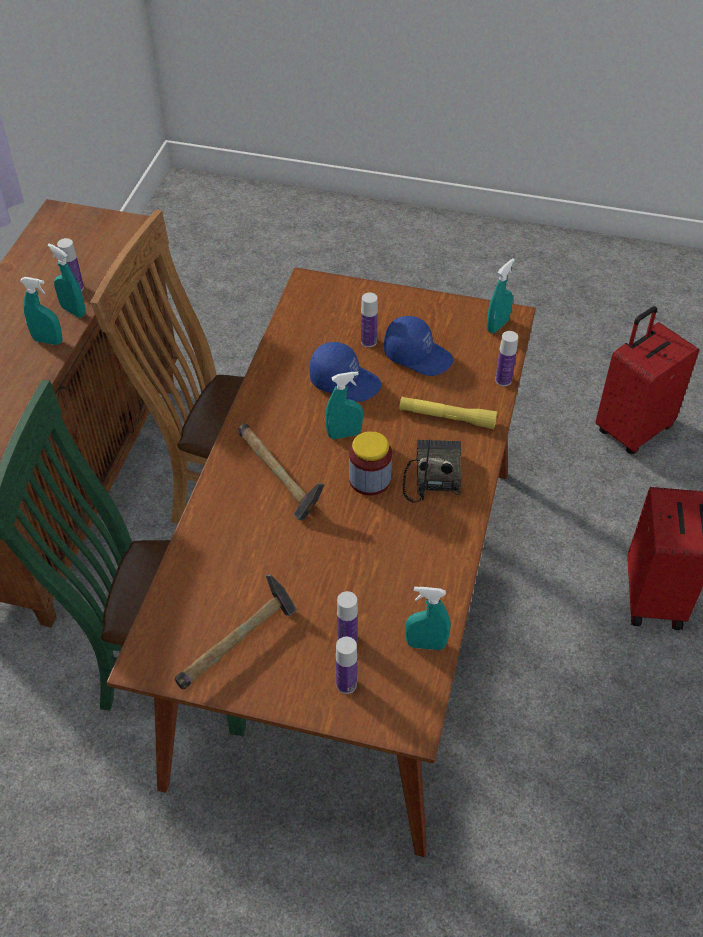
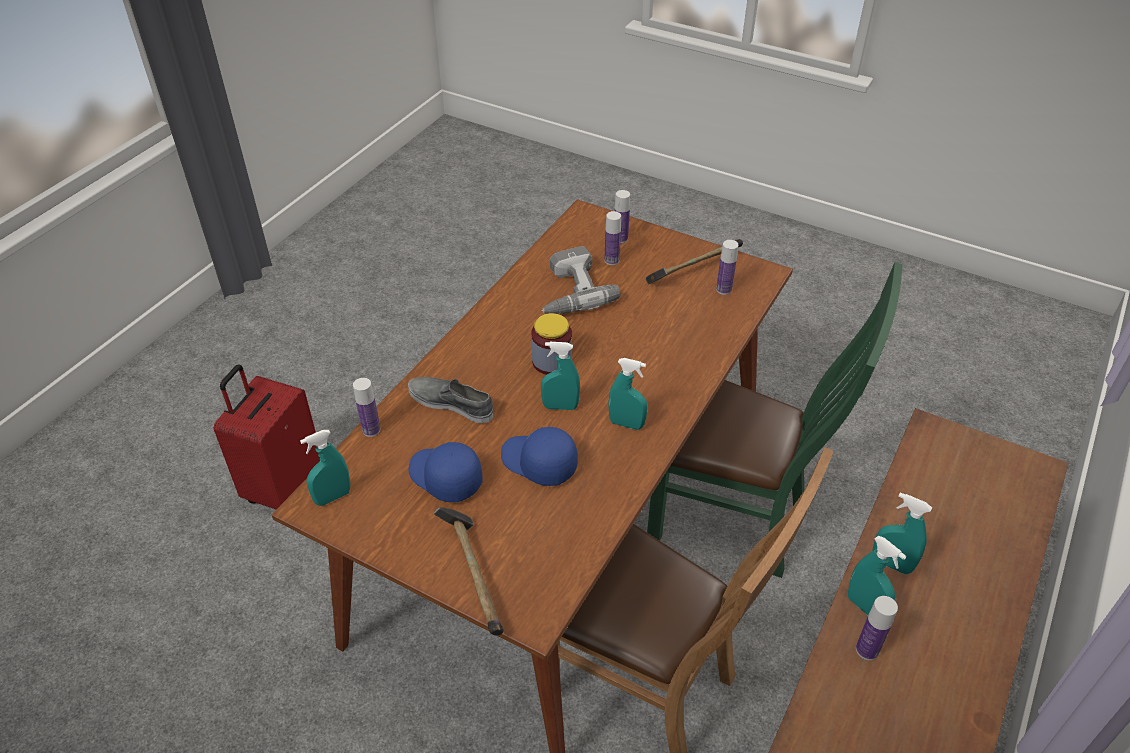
camera: 165 degrees left, 5 degrees down
hammer [238,423,324,520] -> hammer moved to [433,507,504,636]
bottle [361,292,378,347] -> bottle moved to [716,240,738,295]
yellow flashlight [399,396,497,429] -> grey shoe [408,377,493,424]
radio [403,439,461,503] -> none
turquoise spray bottle [405,587,451,650] -> turquoise spray bottle moved to [609,358,648,430]
red suitcase [595,306,699,454] -> none
none -> power drill [541,246,620,314]

